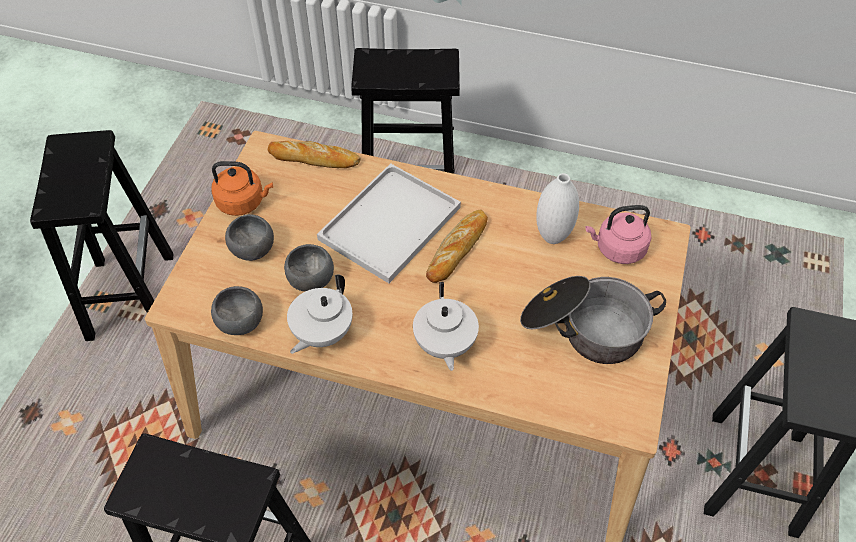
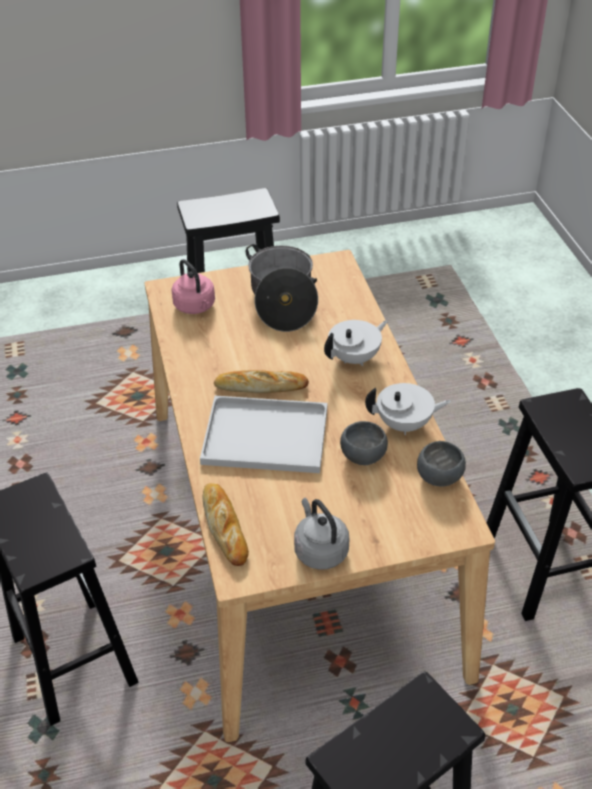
camera: 120 degrees left, 10 degrees down
orange kettle [211,161,273,216] -> grey kettle [294,498,349,570]
grey bowl [225,214,274,261] -> none
white vase [536,173,579,244] -> none

